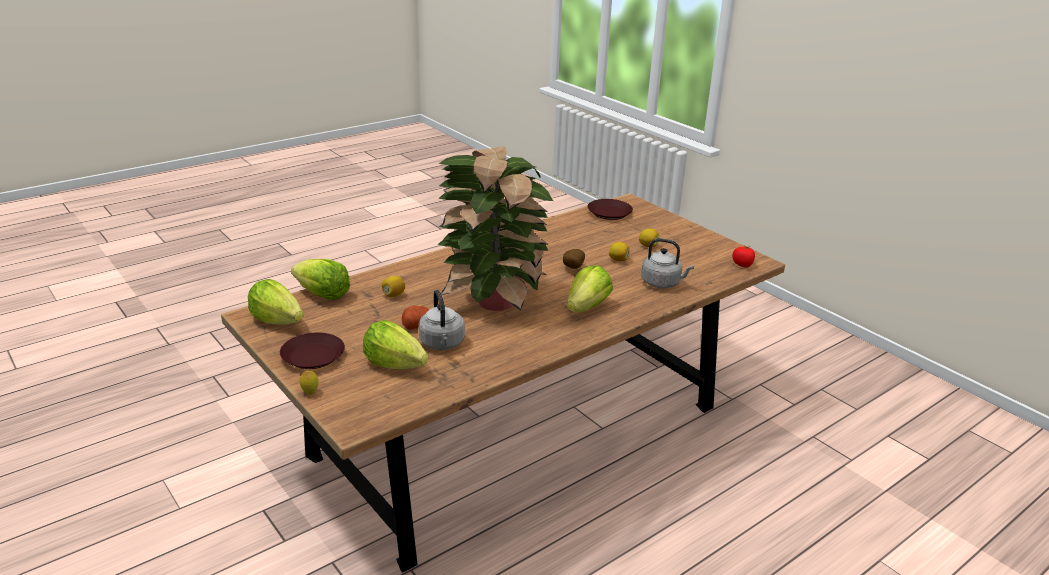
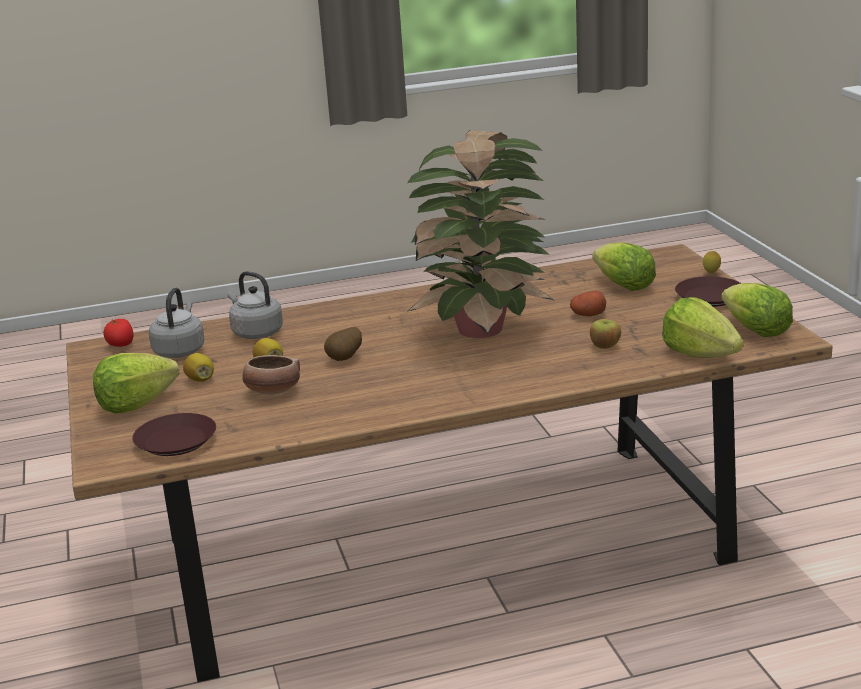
camera: 155 degrees left, 5 degrees down
lemon [382,276,405,297] -> apple [590,319,621,349]
grey kettle [419,290,465,350] -> grey kettle moved to [149,288,205,358]
lettuce [567,265,613,312] -> lettuce moved to [93,353,179,414]
none -> bowl [242,355,300,394]

